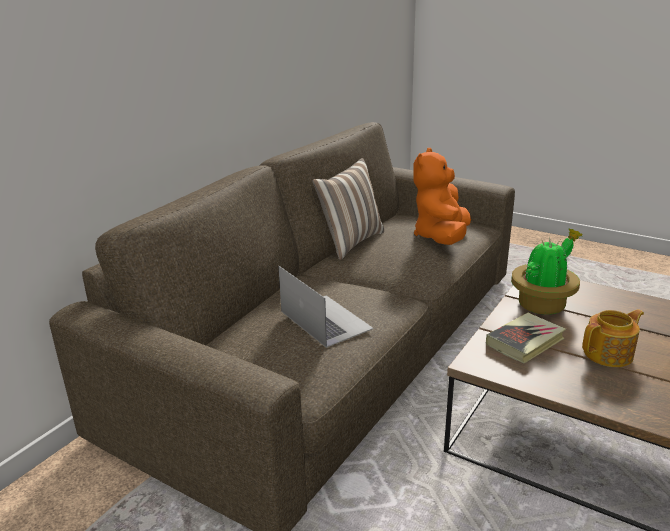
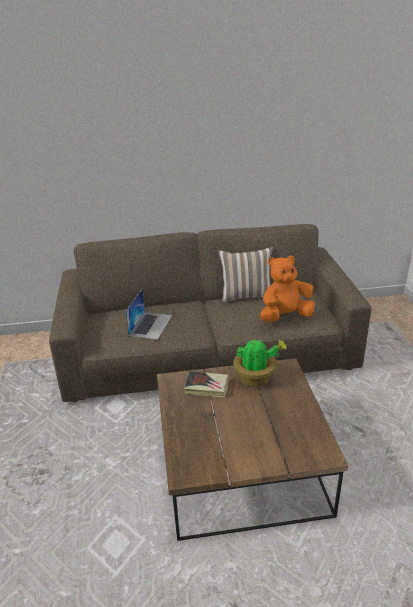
camera: 50 degrees right, 5 degrees up
teapot [582,309,644,367] -> none

